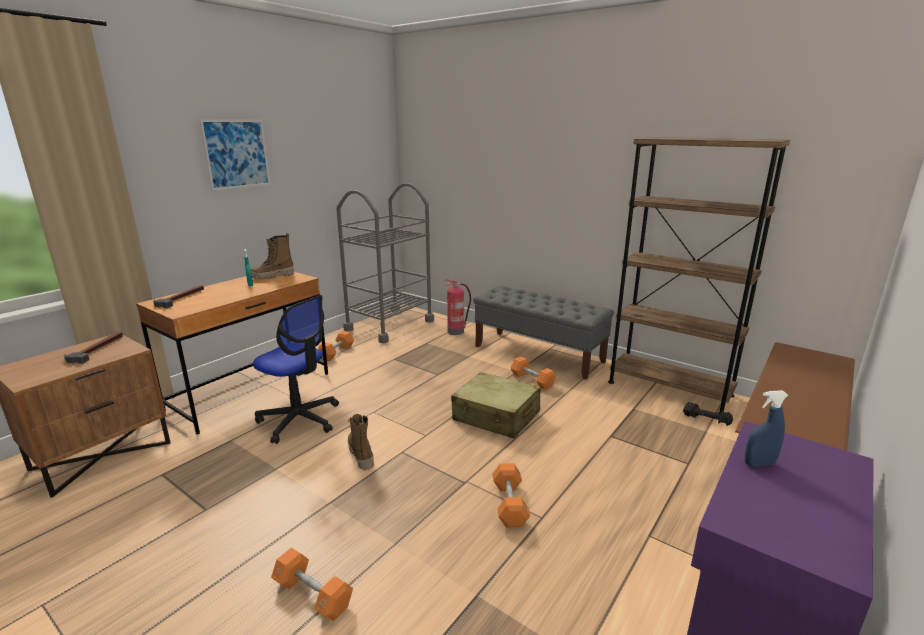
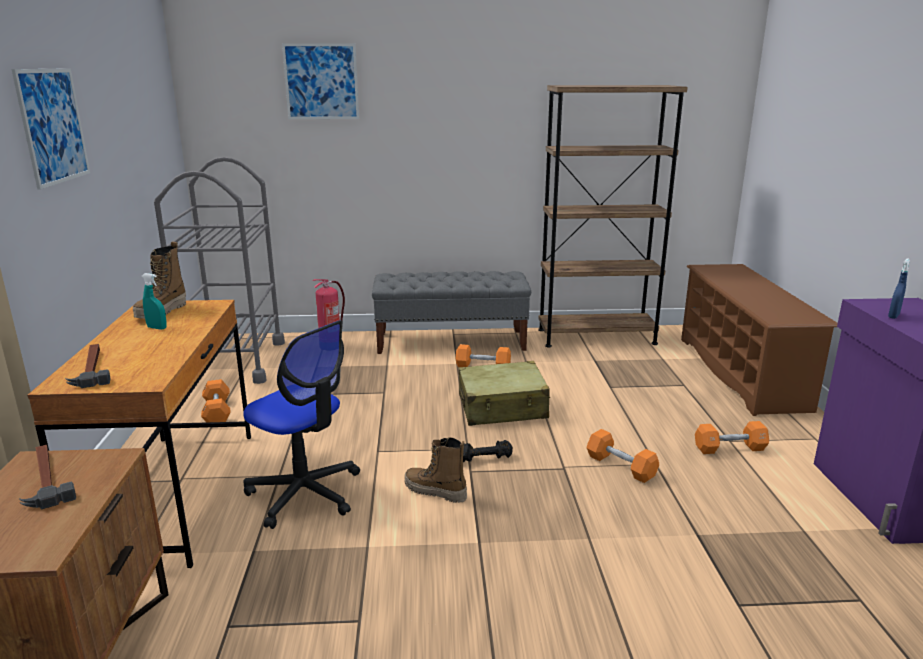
camera: 40 degrees left, 0 degrees up
office chair [253,295,339,444] -> office chair turned 45 degrees clockwise [243,320,360,529]
orange dumbbell [271,548,353,621] -> orange dumbbell moved to [695,421,769,454]
black dumbbell [683,402,733,426] -> black dumbbell moved to [463,440,513,462]
none -> picture [282,43,359,119]

